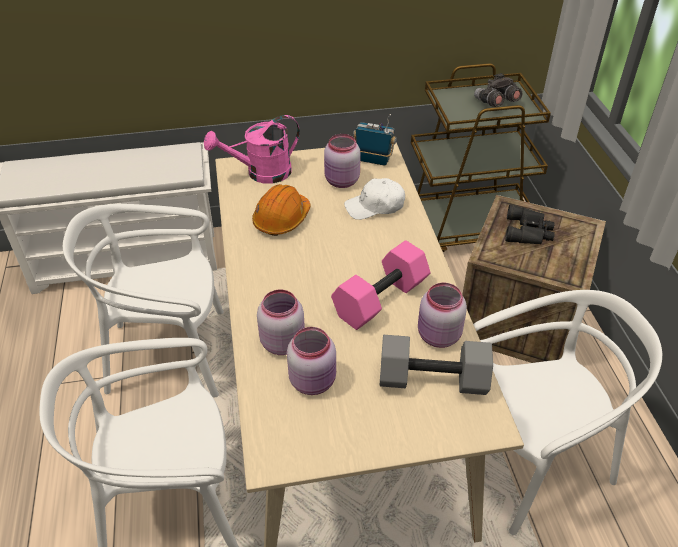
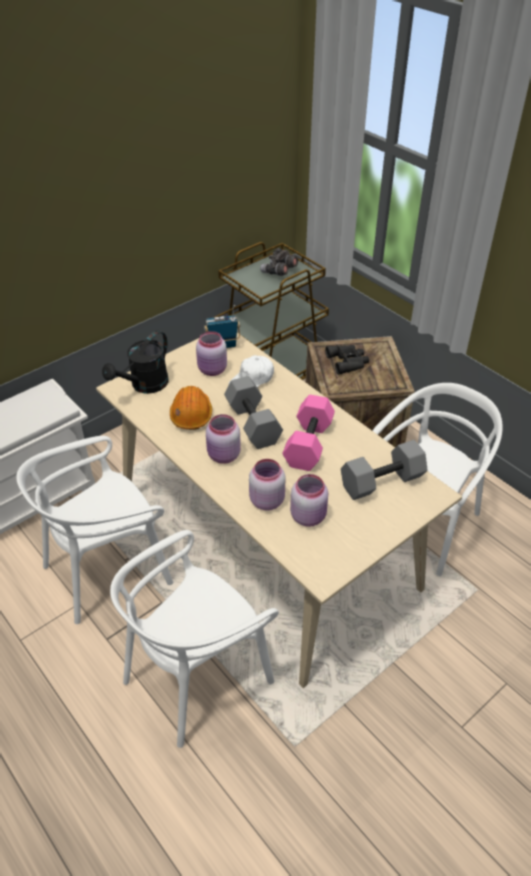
camera: 30 degrees left, 0 degrees up
pink watering can [204,115,300,184] -> black watering can [102,331,169,394]
pink jar [418,283,467,348] -> pink jar moved to [206,414,241,464]
none -> grey dumbbell [224,376,283,449]

